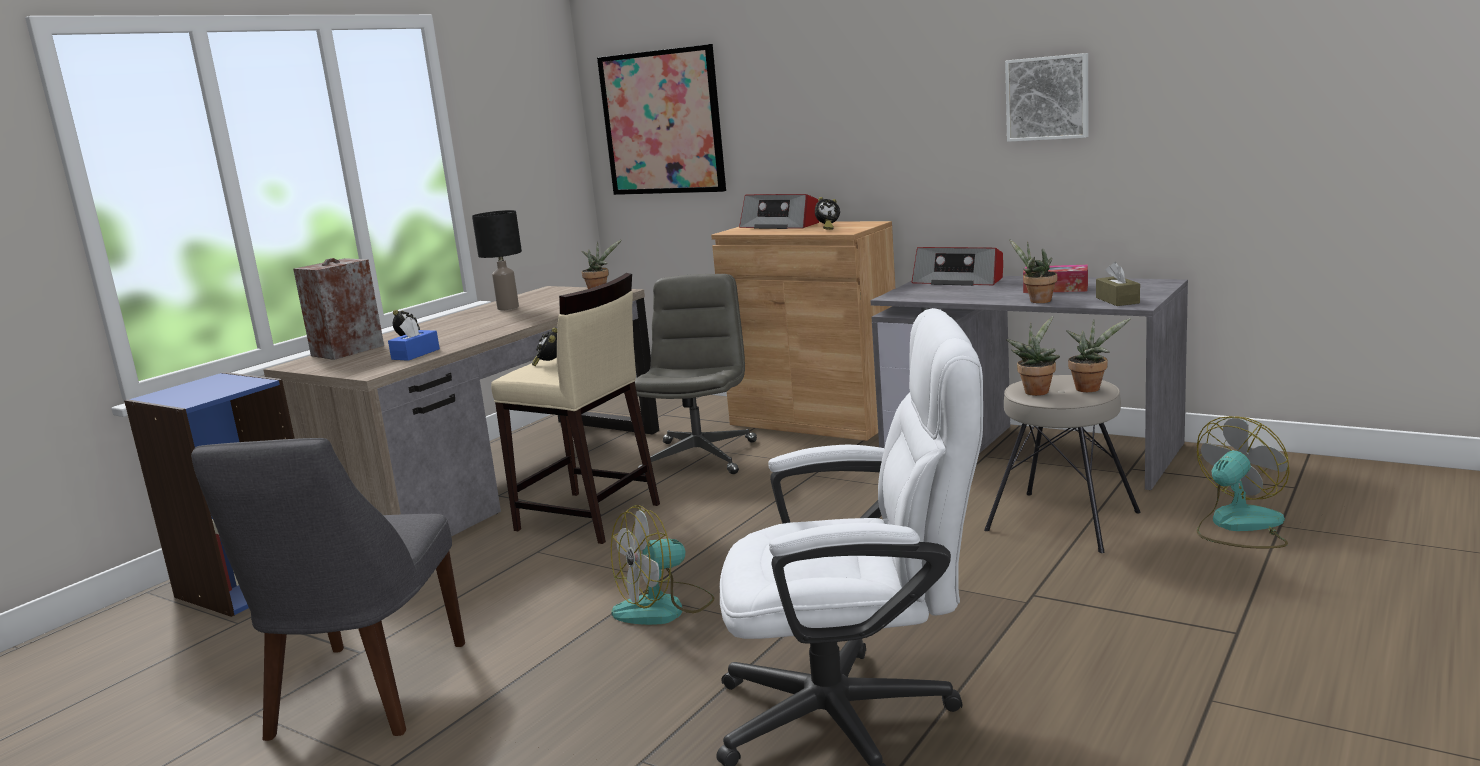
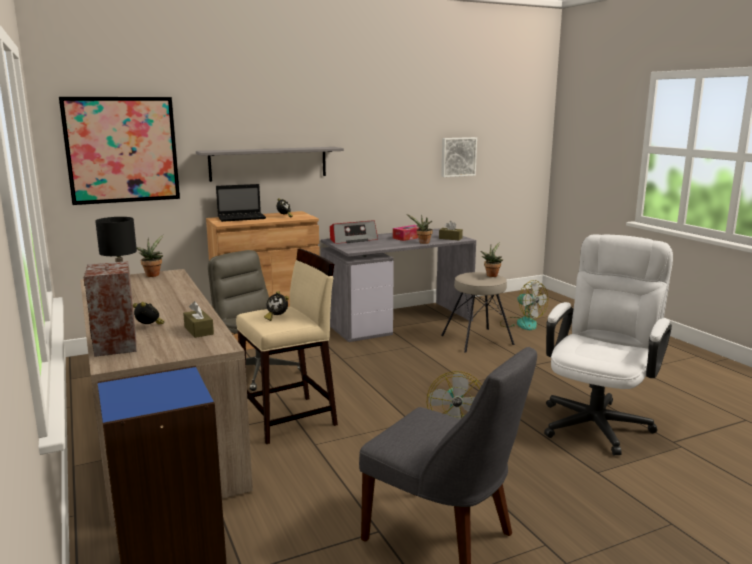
camera: 60 degrees left, 0 degrees up
blue tissue box [388,317,440,361] -> brown tissue box [183,301,214,338]
radio [739,194,819,229] -> laptop [216,184,266,222]
picture [1005,53,1089,142] -> picture moved to [441,137,477,177]
potted plant [1006,316,1060,396] -> none
fan [1197,416,1290,548] -> fan turned 150 degrees clockwise [500,280,548,330]
none -> grey shelf [196,147,344,182]

